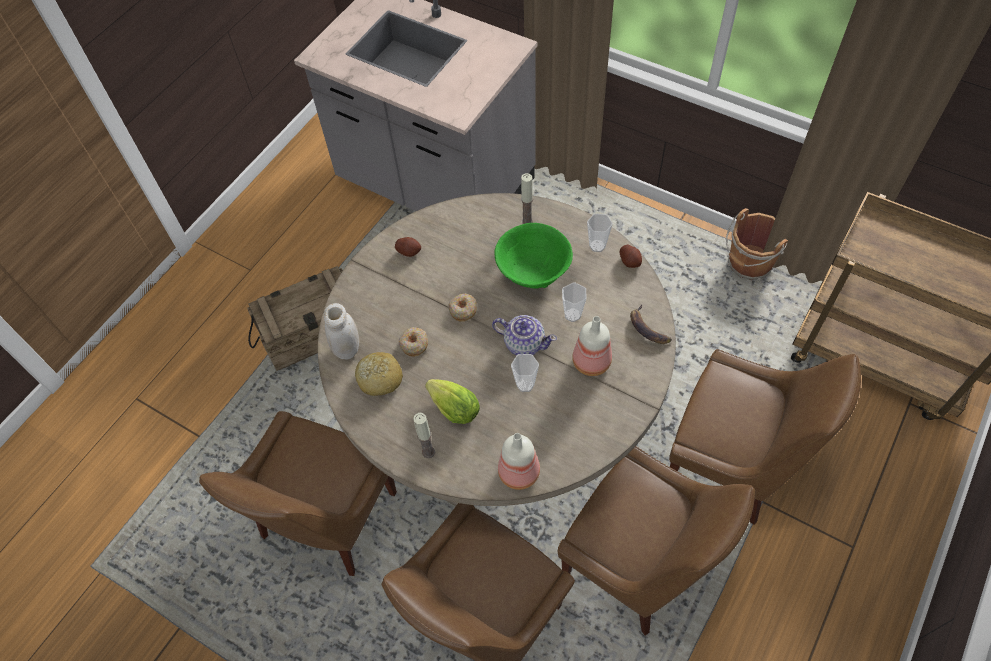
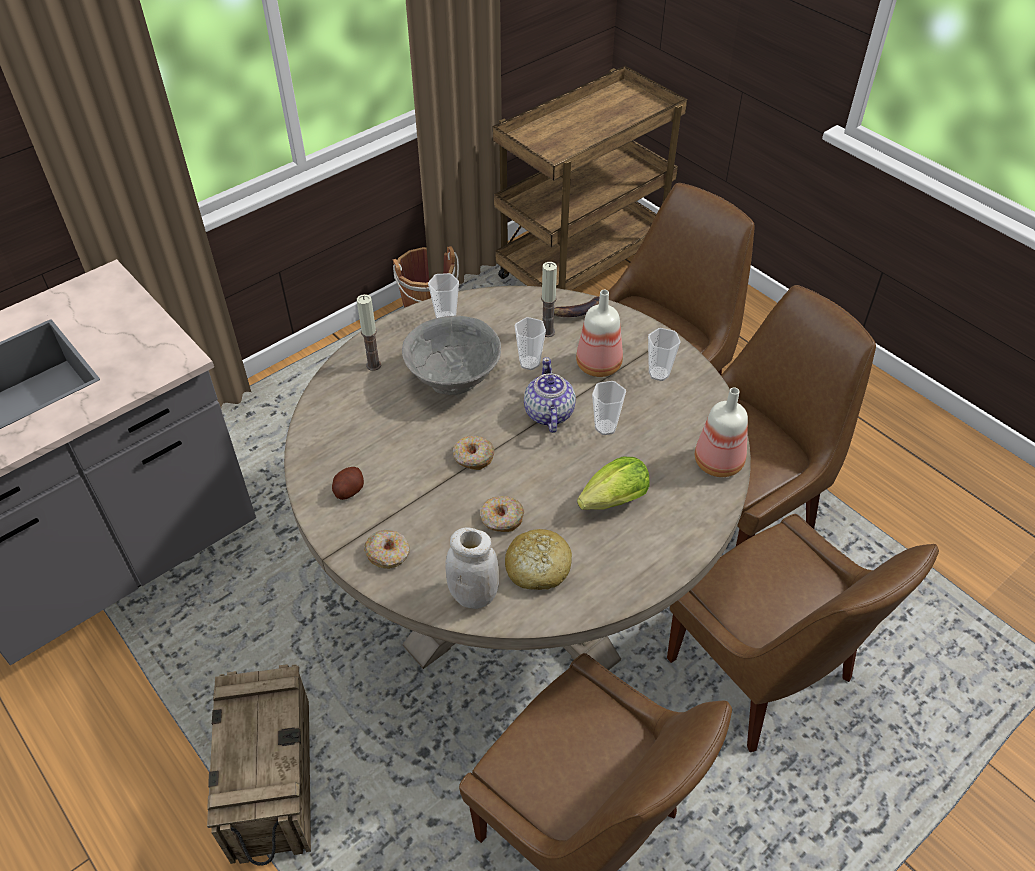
camera: 75 degrees left, 10 degrees down
candle [413,413,435,458] -> candle moved to [541,262,557,337]
teapot [492,315,557,356] -> teapot turned 45 degrees counterclockwise [524,357,576,433]
green bowl [495,223,573,288] -> grey bowl [402,315,501,395]
potato [619,245,642,268] -> none
none -> donut [364,530,410,569]
none -> cup [648,328,681,381]

